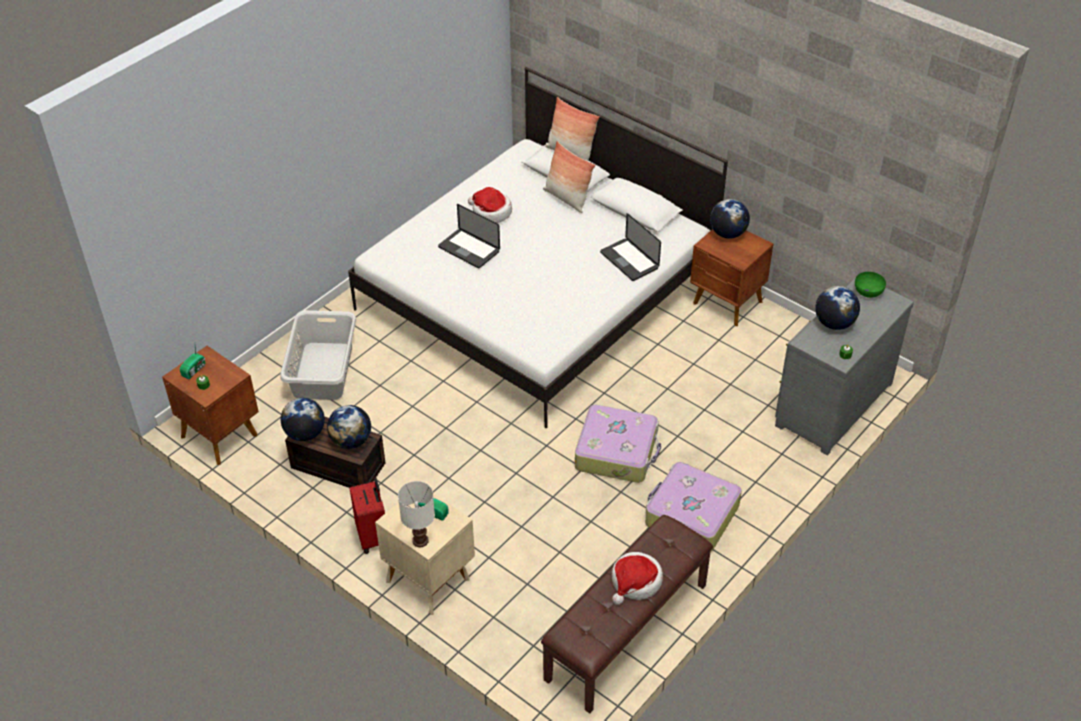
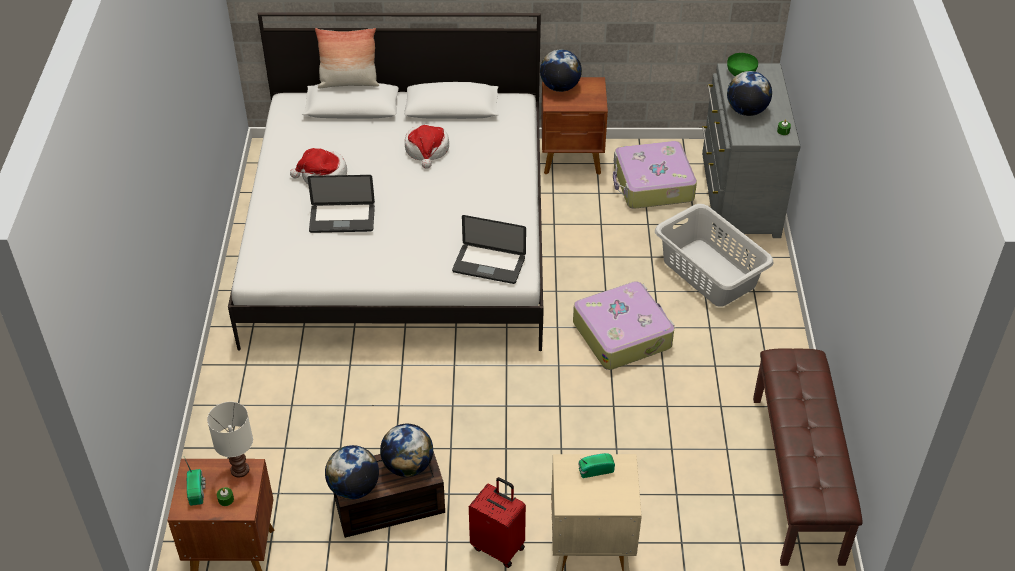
camera: 40 degrees left, 0 degrees up
grey laundry basket [280,310,356,400] -> grey laundry basket moved to [655,204,774,307]
white table lamp [398,481,435,547] -> white table lamp moved to [207,402,253,478]
pillow [543,141,595,213] -> none
laptop [600,213,661,281] -> laptop moved to [452,215,526,284]
hat [612,552,663,605] -> hat moved to [405,124,449,169]
suitcase [645,462,742,551] -> suitcase moved to [613,141,697,208]

